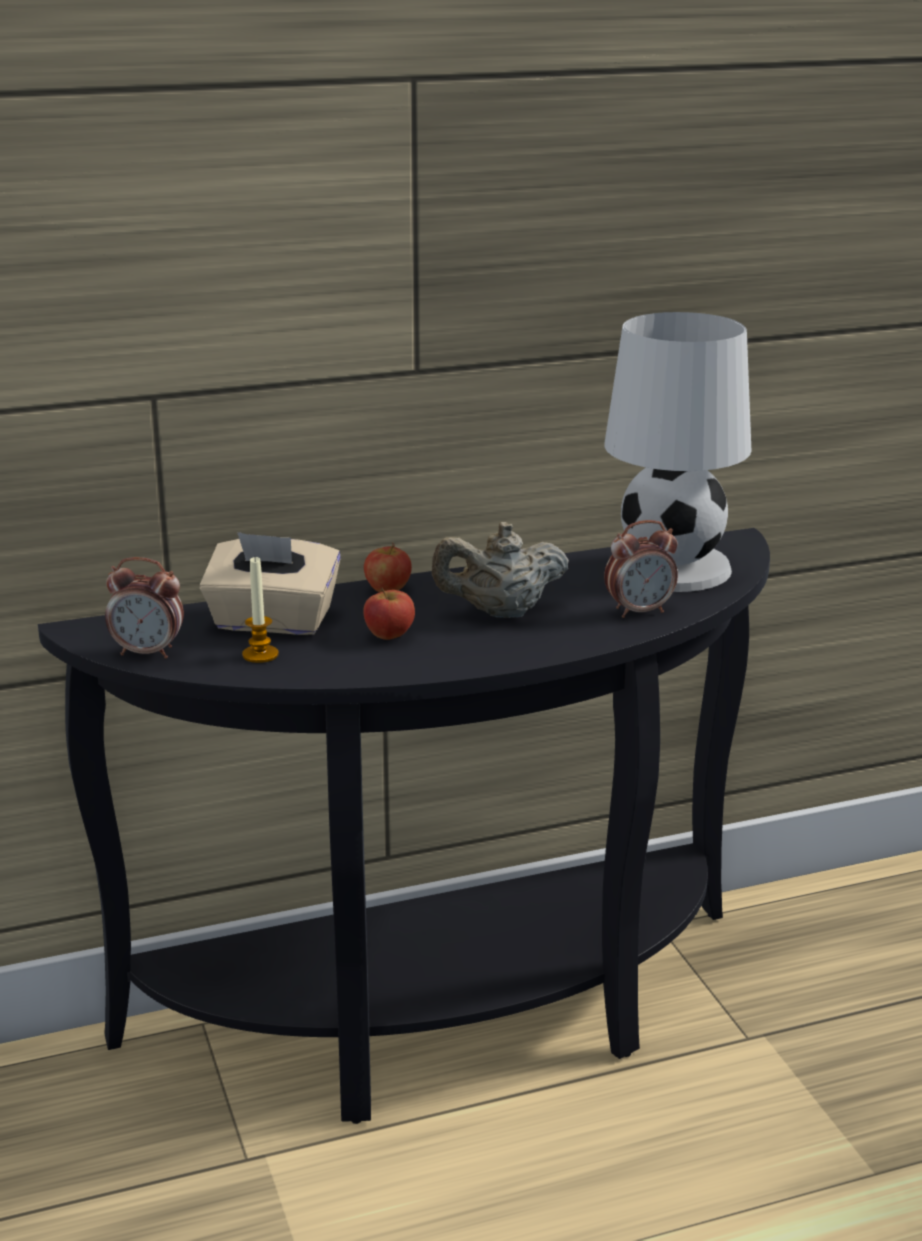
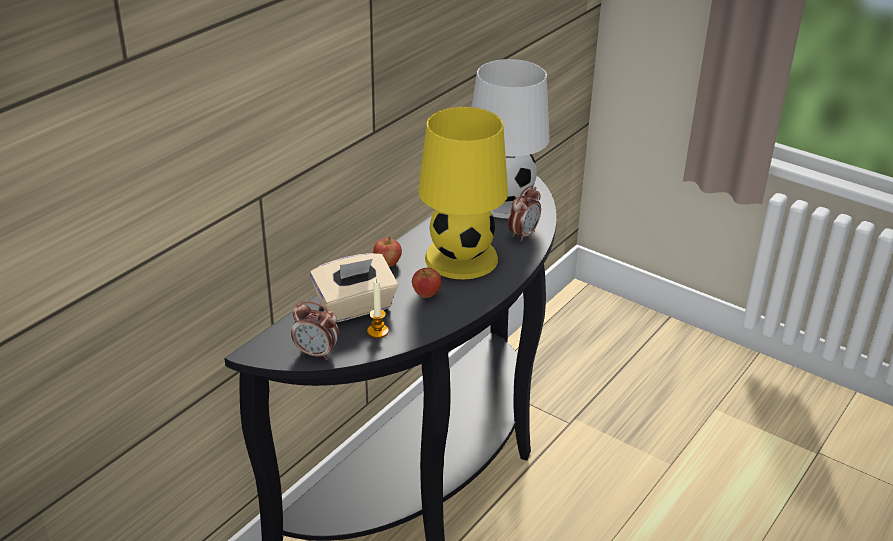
camera: 35 degrees left, 10 degrees up
alarm clock [105,557,184,659] -> alarm clock turned 45 degrees clockwise [291,301,339,360]
beige teapot [432,522,569,618] -> yellow table lamp [418,107,508,279]

